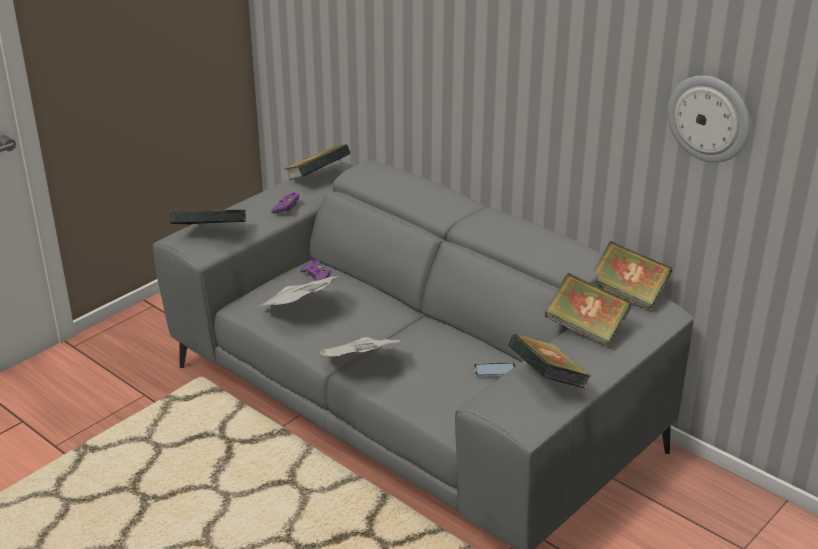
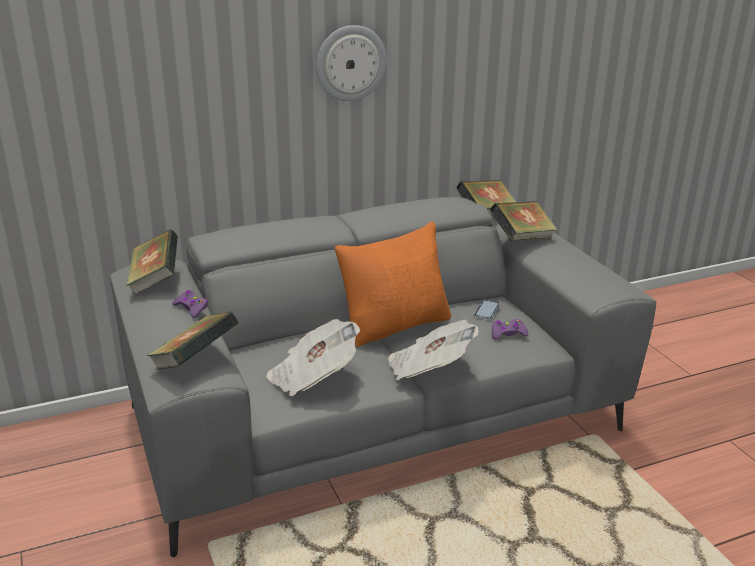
camera: 65 degrees left, 5 degrees down
purple game controller [300,259,331,281] -> purple game controller moved to [492,319,528,340]
book [508,334,591,388] -> none
wall clock [667,76,750,163] -> wall clock moved to [316,25,387,101]
none -> orange pillow [335,221,451,347]

